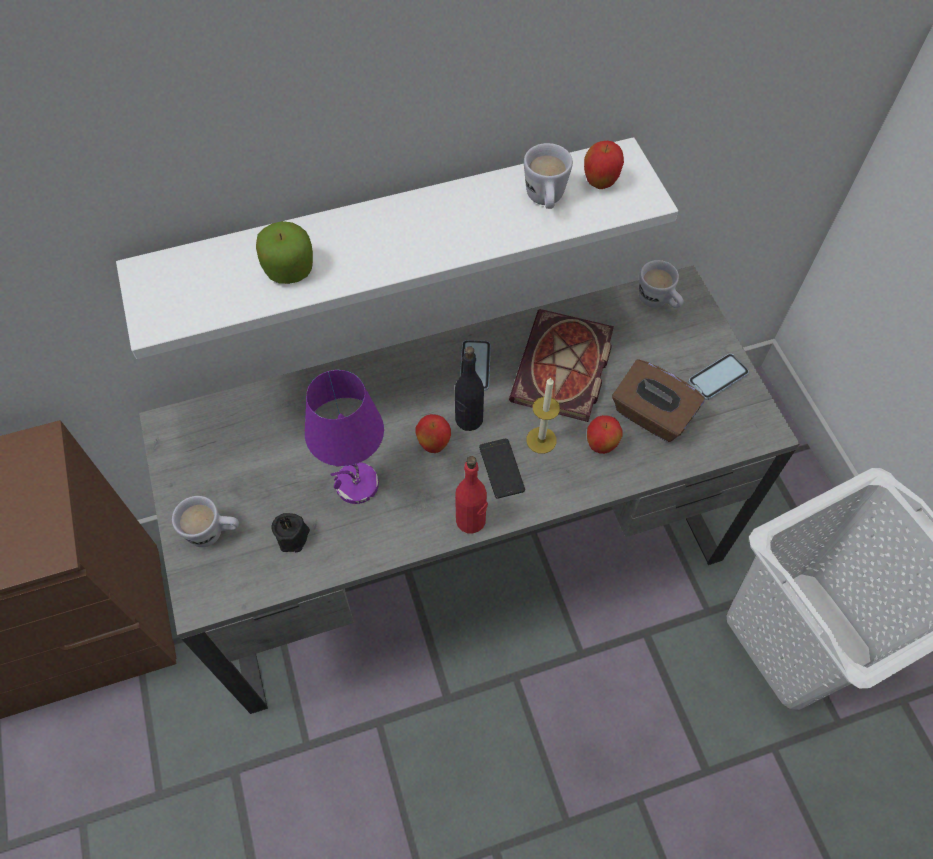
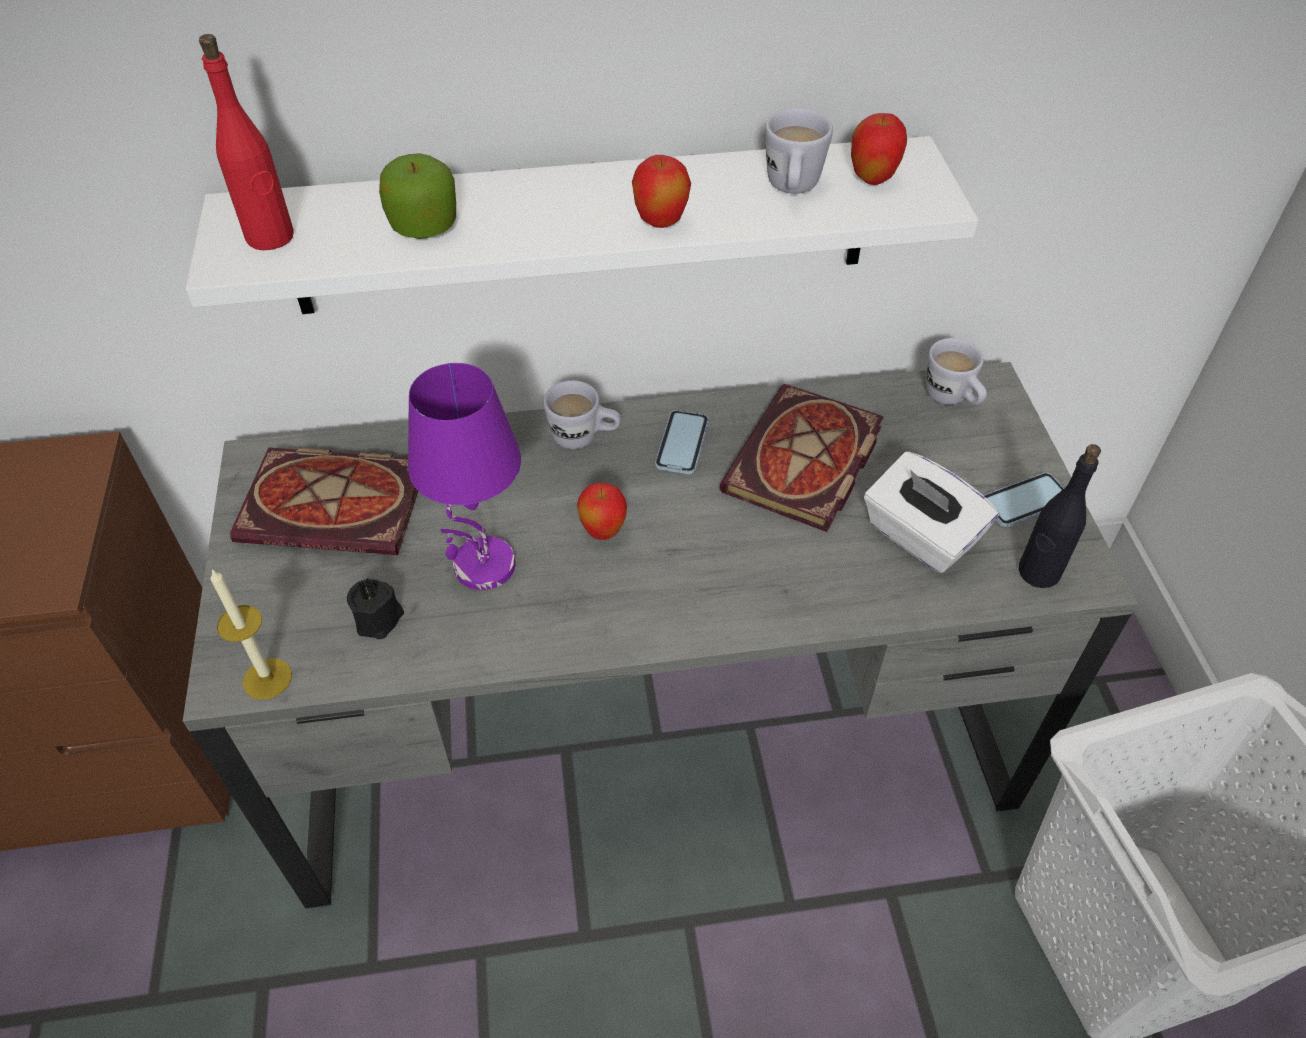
camera: 10 degrees right, 10 degrees down
white mug [172,496,239,547] -> white mug moved to [543,380,621,449]
black bottle [455,346,484,431] -> black bottle moved to [1019,444,1101,588]
red bottle [455,456,488,534] -> red bottle moved to [199,34,294,250]
phone [479,438,525,499] -> none
candle [526,378,560,454] -> candle moved to [210,569,292,700]
apple [587,415,623,454] -> apple moved to [632,155,691,228]
brown tissue box [612,359,705,442] -> white tissue box [864,452,998,573]
none -> book [230,447,418,555]

